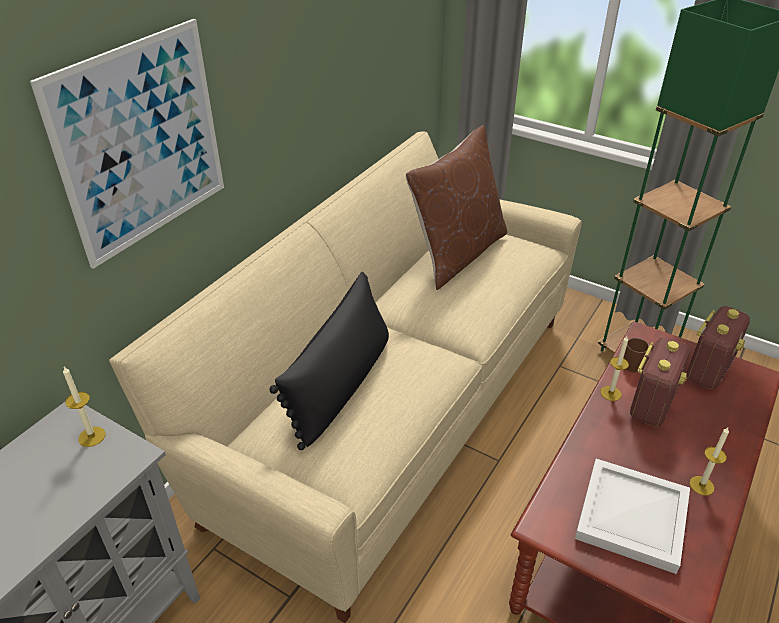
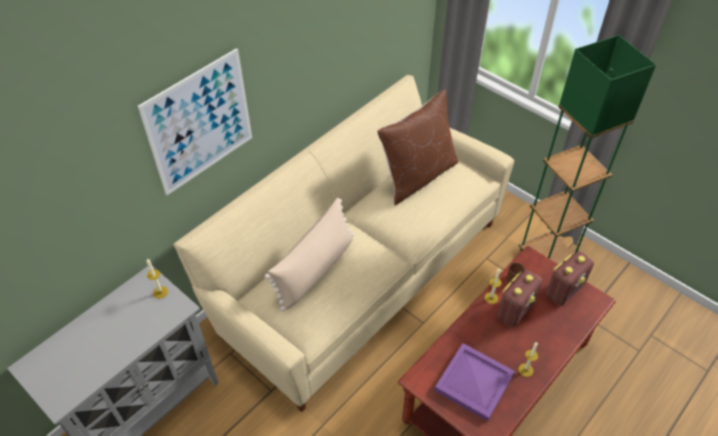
camera: 10 degrees right, 10 degrees up
black pillow [269,272,389,450] -> beige pillow [265,198,353,311]
white tray [575,459,690,574] -> purple tray [434,343,515,421]

